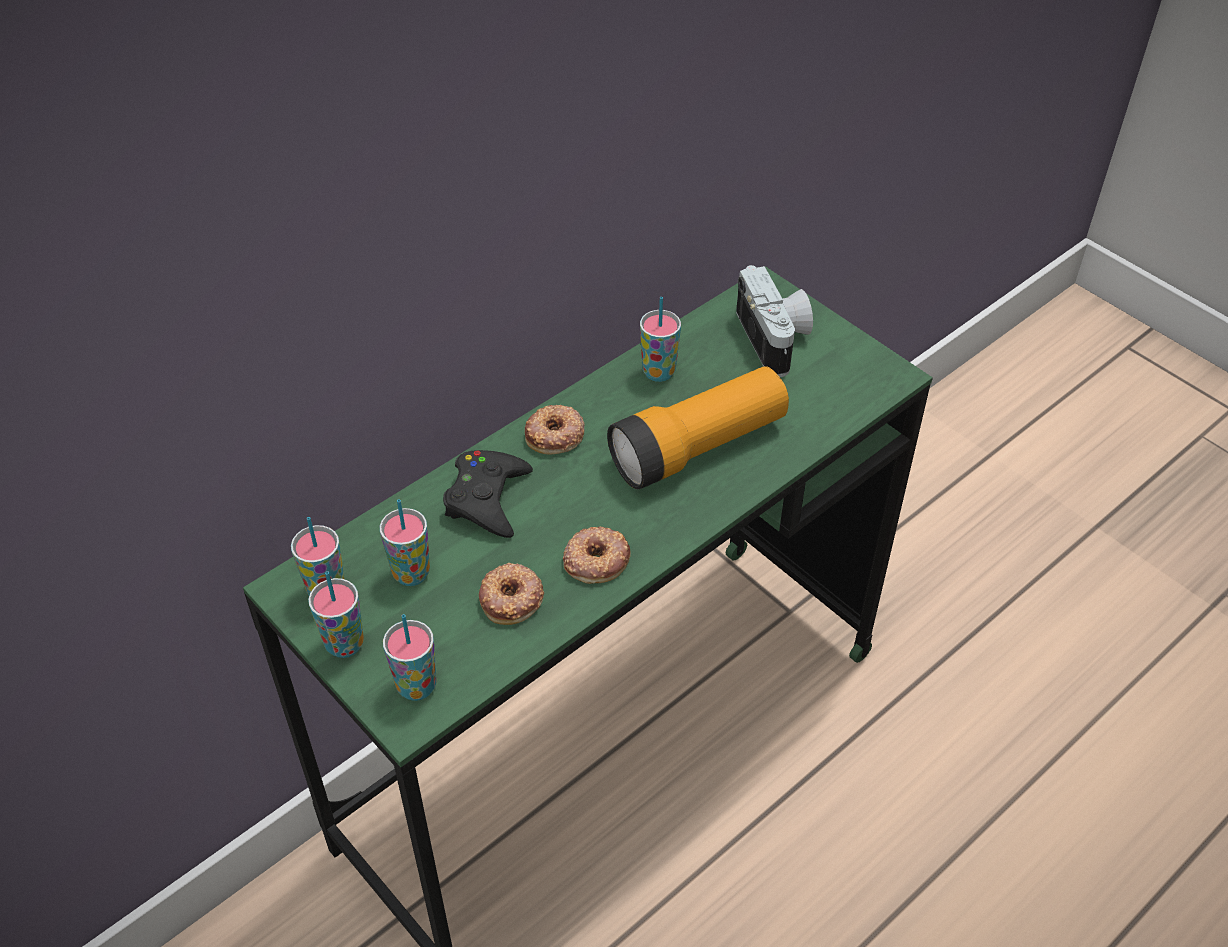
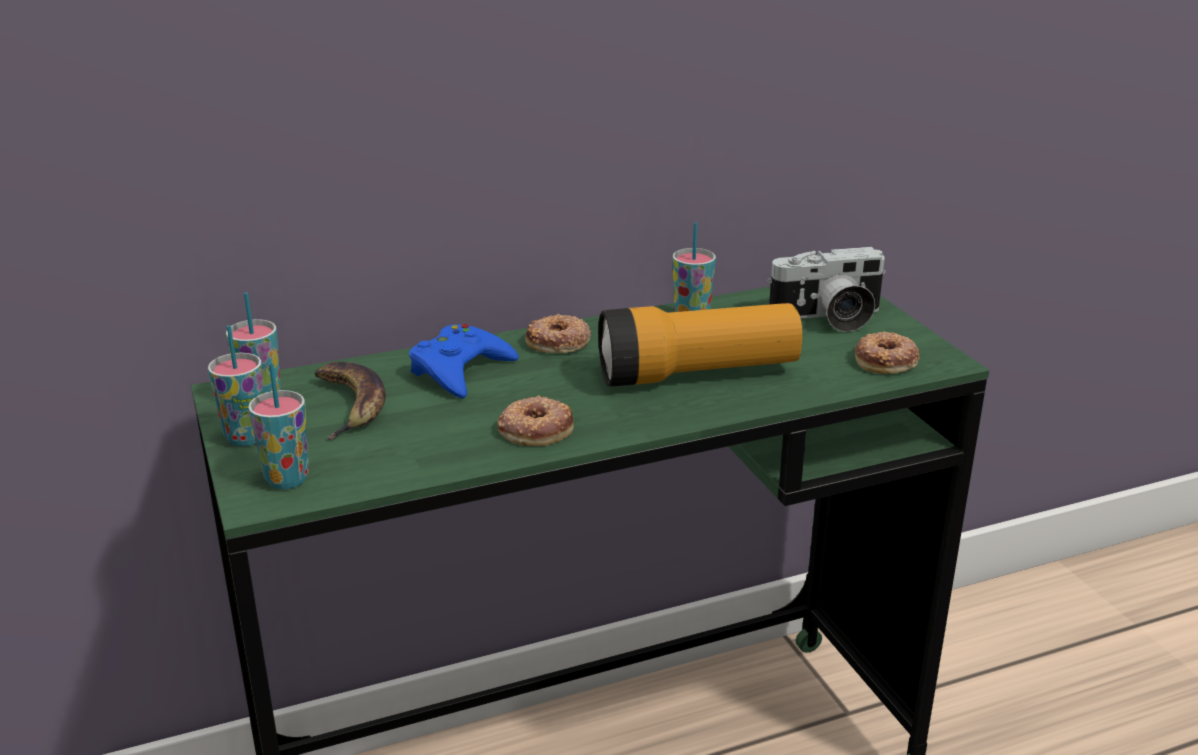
camera: 20 degrees right, 20 degrees down
cup [380,499,430,586] -> banana [314,362,386,440]
black game controller [443,450,533,538] -> blue game controller [409,324,519,398]
donut [479,563,544,625] -> donut moved to [855,332,920,374]
camera [736,265,813,377] -> camera turned 75 degrees clockwise [767,247,886,332]

